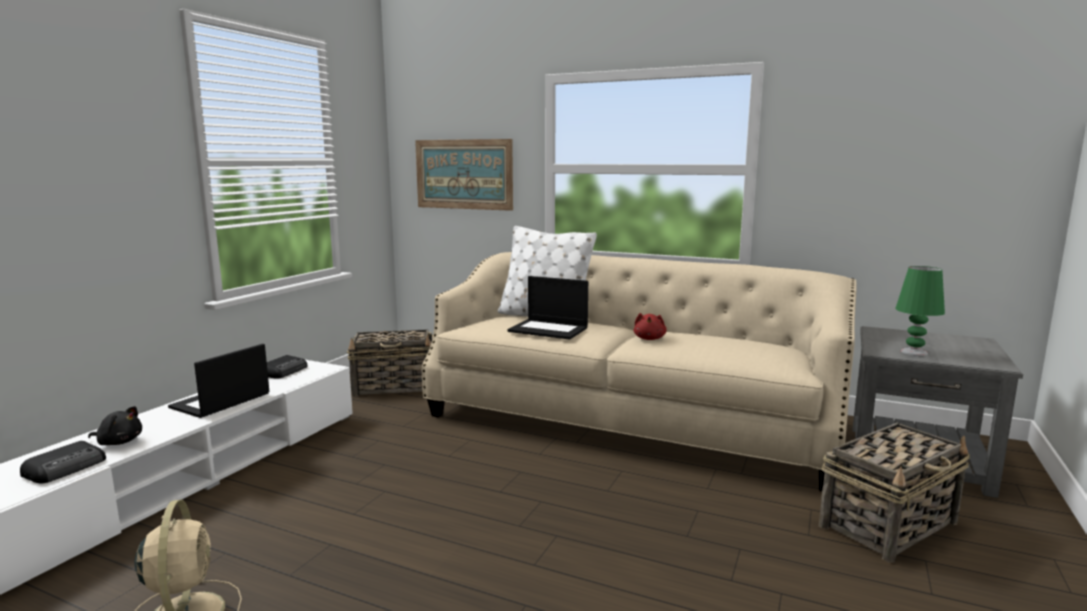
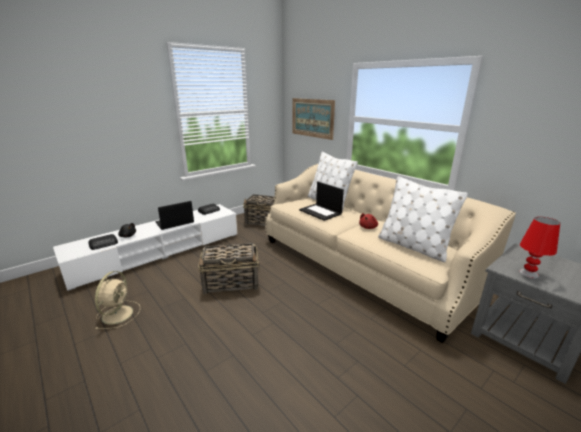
camera: 25 degrees right, 10 degrees up
basket [819,423,970,563] -> basket moved to [198,243,260,294]
green table lamp [895,266,945,356] -> red table lamp [519,217,560,279]
none -> white pillow [378,176,468,262]

